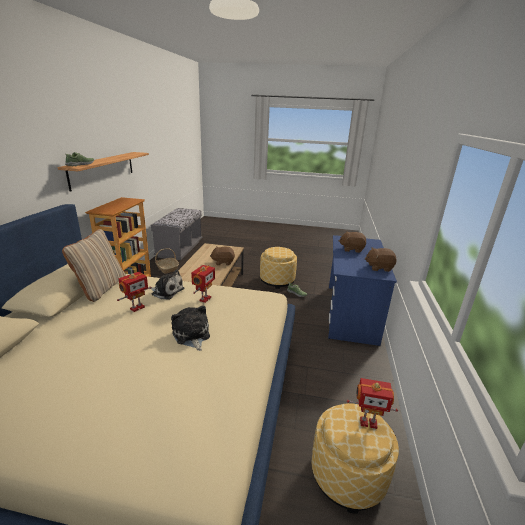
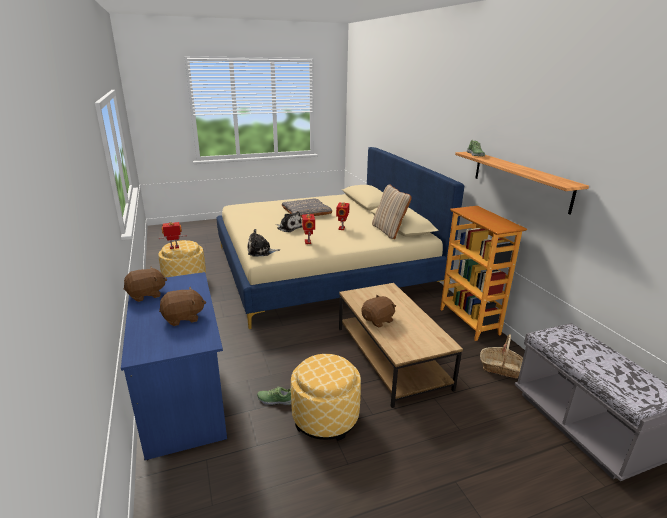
camera: 150 degrees right, 0 degrees up
plush toy [150,269,184,300] -> plush toy moved to [247,229,280,257]
none -> grey pillow [282,199,332,218]

